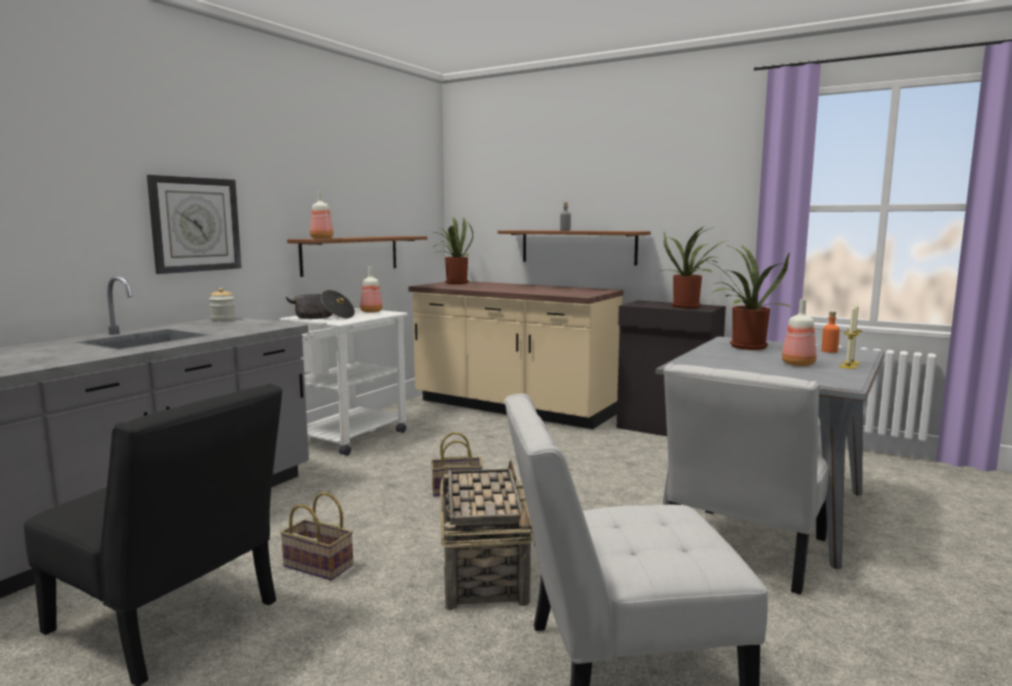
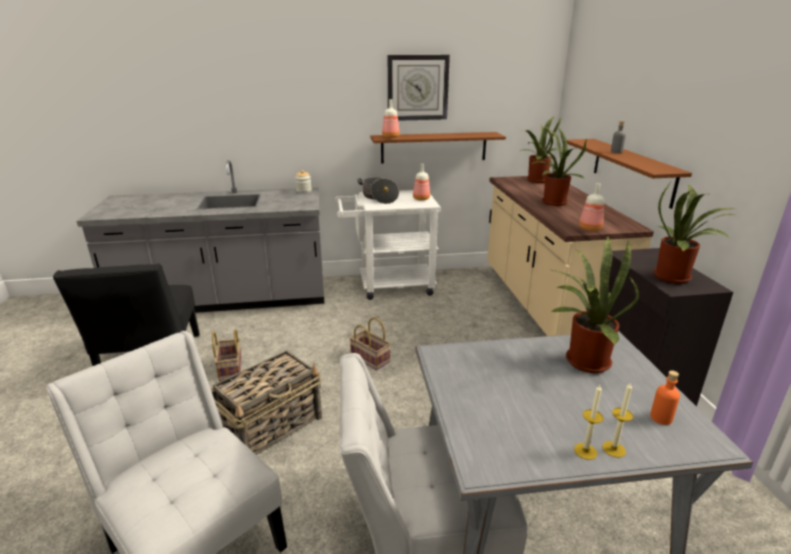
camera: 50 degrees right, 15 degrees up
wall clock [147,175,242,274] -> wall clock moved to [388,55,450,121]
bottle [782,299,816,366] -> bottle moved to [579,183,604,231]
none -> potted plant [529,129,587,206]

